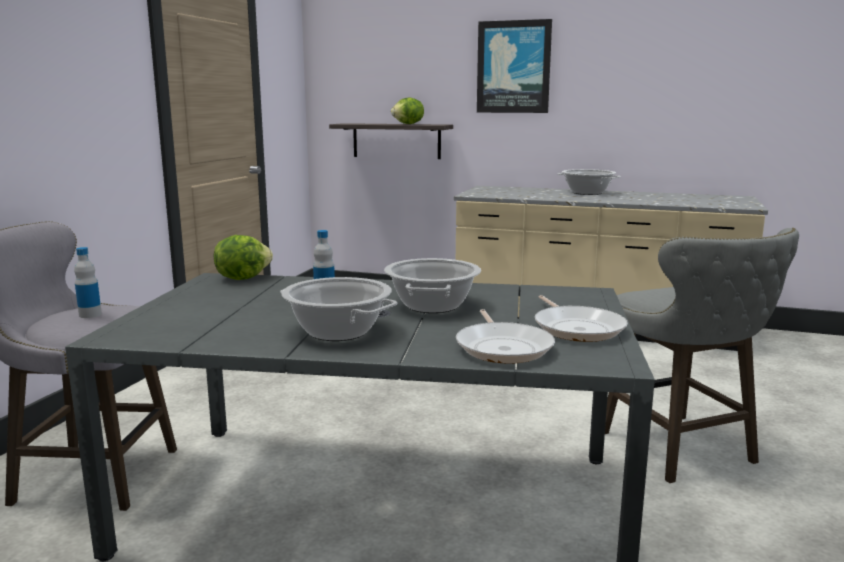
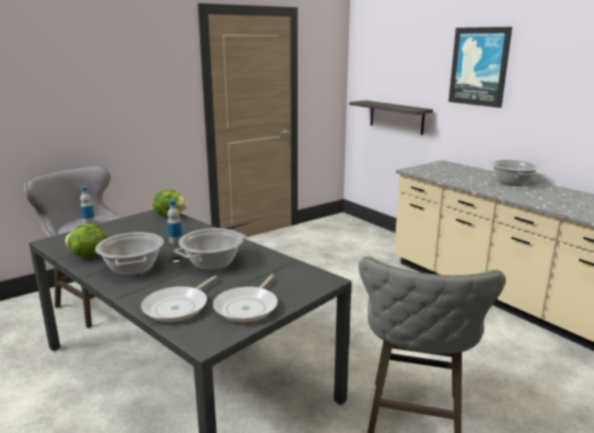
camera: 35 degrees right, 5 degrees up
lettuce [391,97,424,124] -> lettuce moved to [65,224,108,258]

